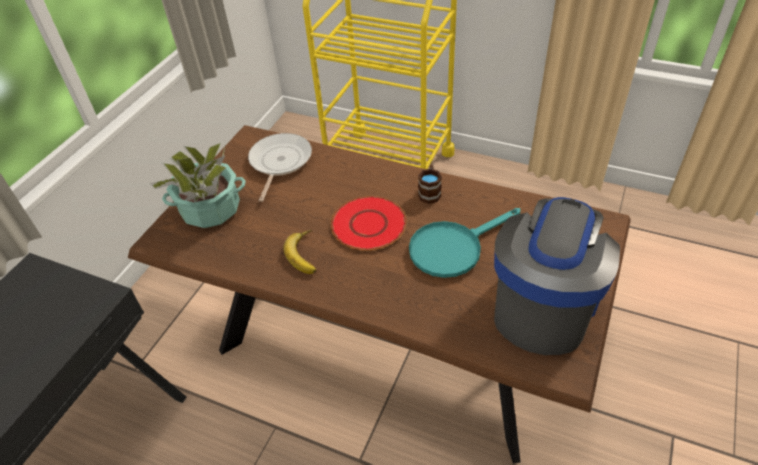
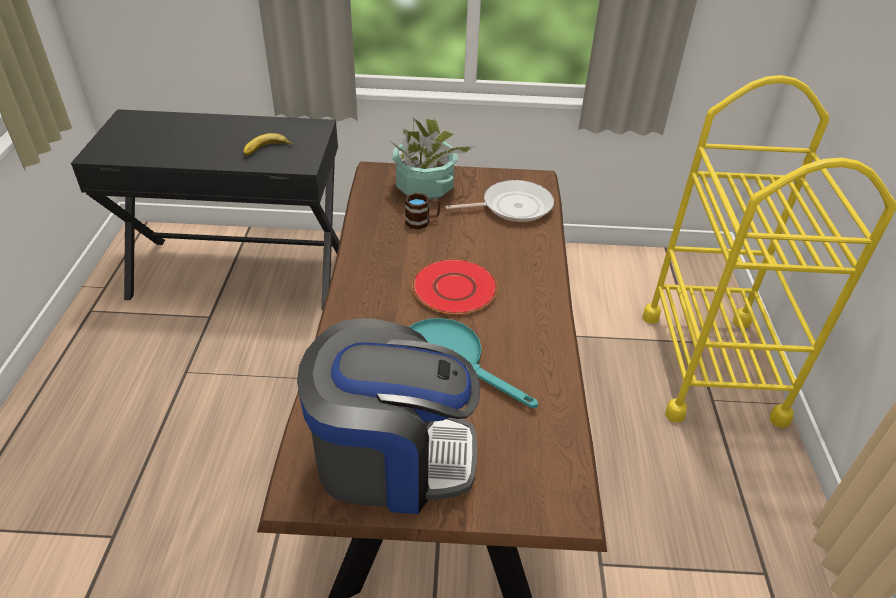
camera: 65 degrees right, 5 degrees down
banana [283,230,316,274] -> banana moved to [243,133,293,156]
brown mug [418,165,442,204] -> brown mug moved to [405,193,441,229]

